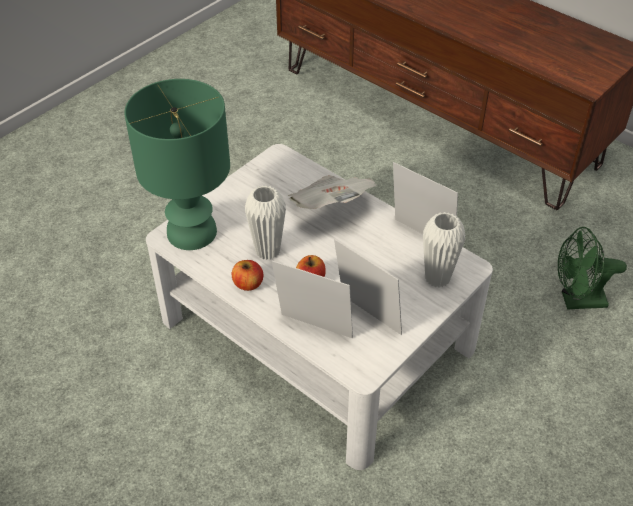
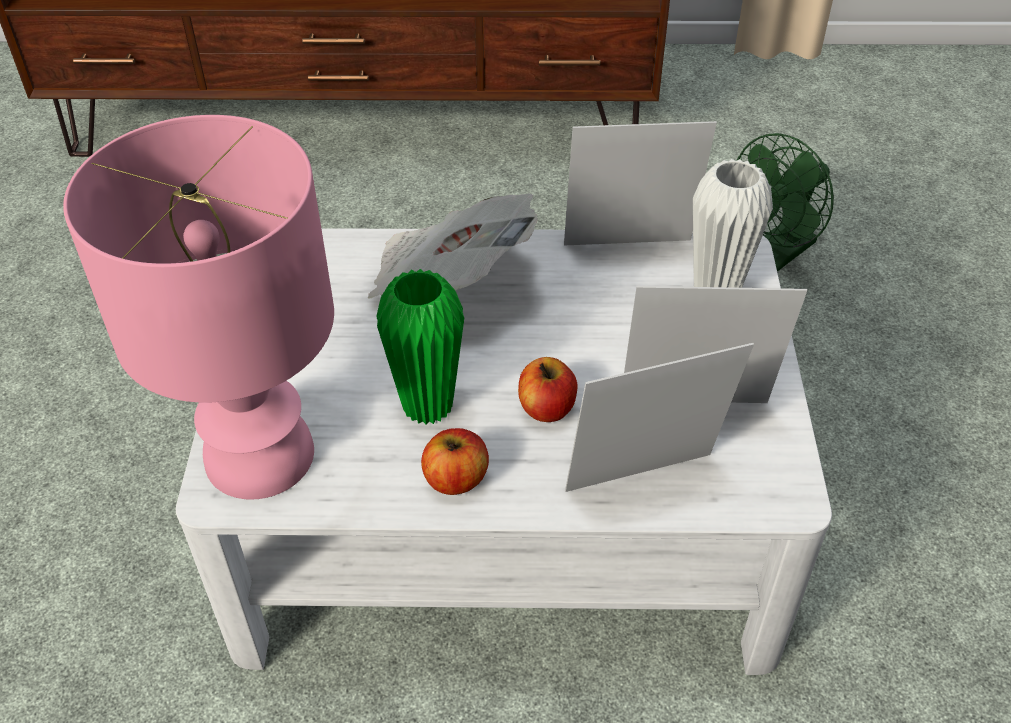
camera: 40 degrees left, 0 degrees up
green table lamp [124,79,230,250] -> pink table lamp [63,115,334,500]
white vase [245,185,286,260] -> green vase [376,269,464,424]

